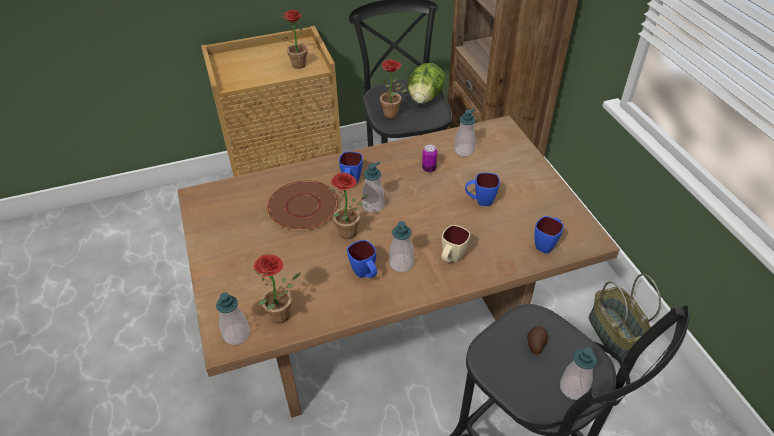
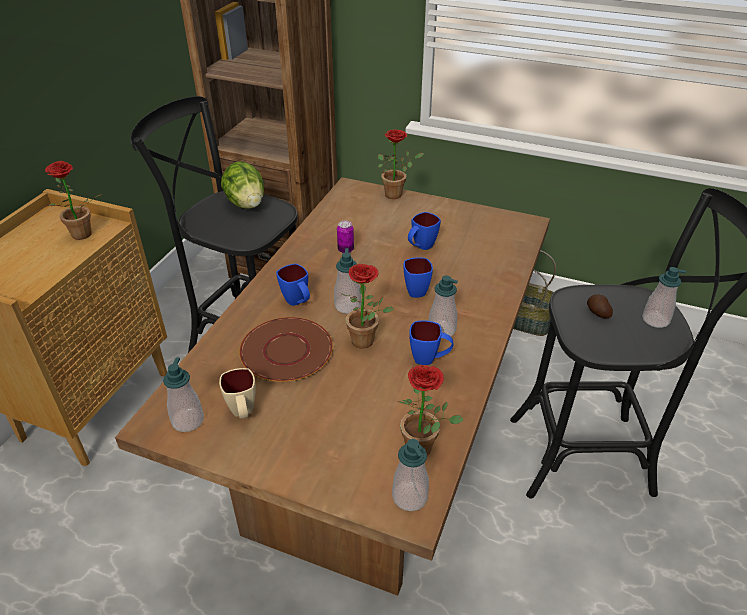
camera: 50 degrees left, 5 degrees down
potted plant [378,60,407,118] -> potted plant moved to [378,129,424,199]
beige mug [441,225,470,262] -> beige mug moved to [219,368,256,419]
soap dispenser [454,108,476,156] -> soap dispenser moved to [163,357,204,432]
blue mug [534,216,564,253] -> blue mug moved to [404,257,433,298]

